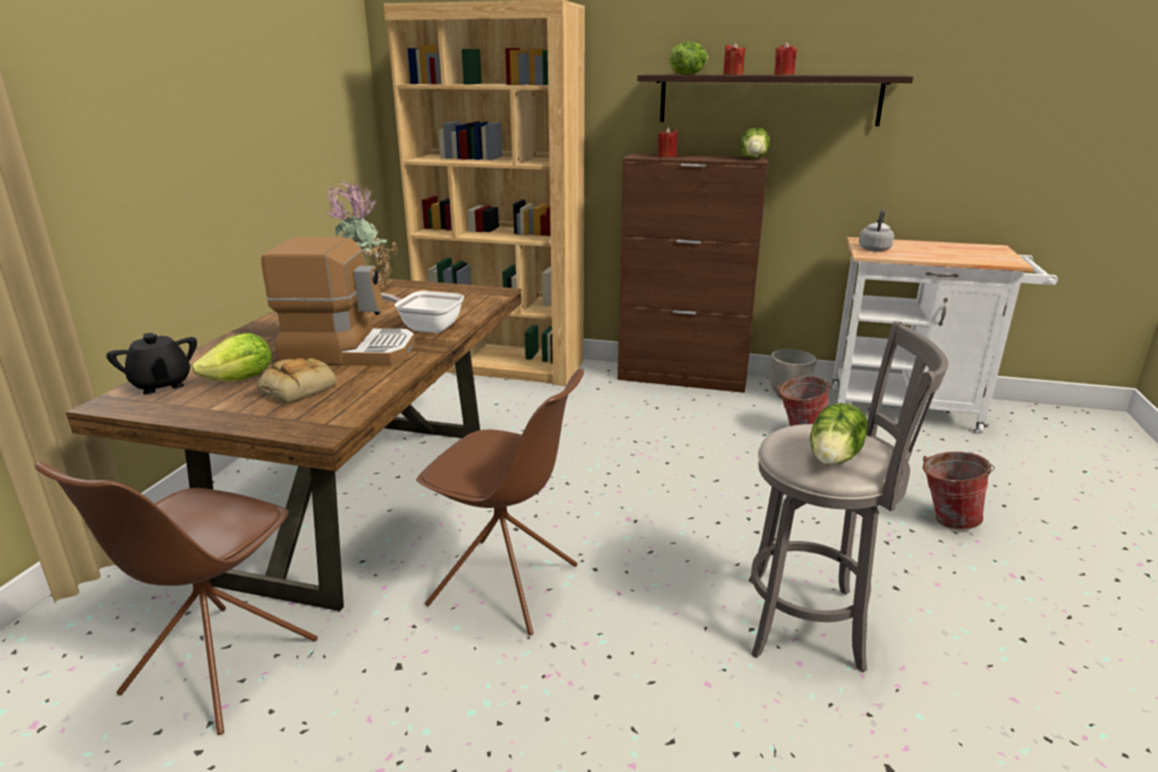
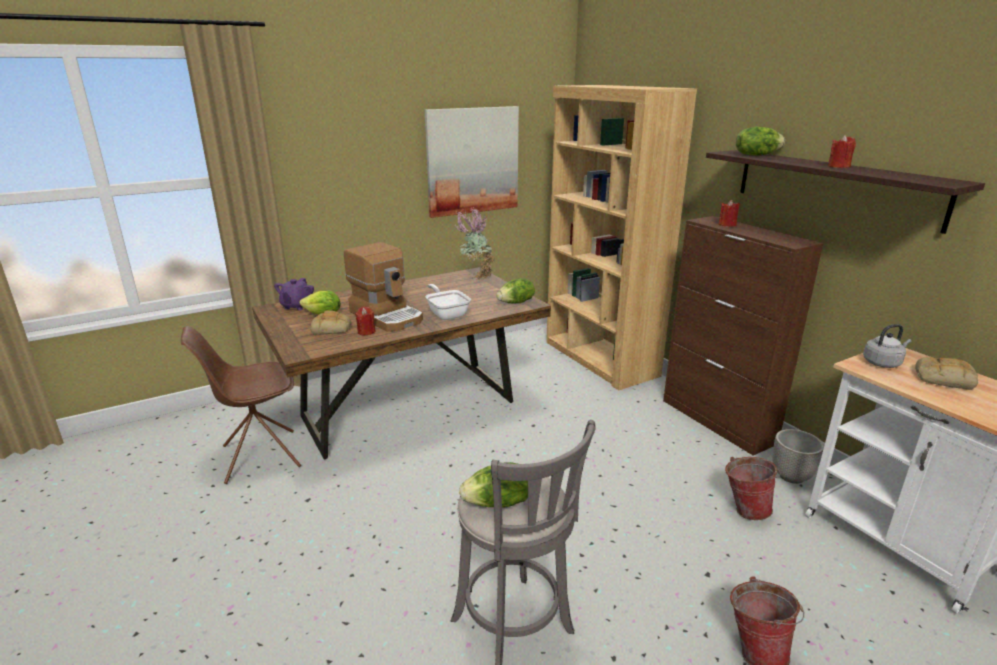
camera: 45 degrees right, 0 degrees up
black teapot [106,333,197,395] -> purple teapot [274,278,314,310]
brown chair [416,368,584,636] -> none
red candle [723,42,745,75] -> red candle moved to [355,307,376,335]
lettuce [740,127,770,159] -> lettuce moved to [496,278,535,304]
none -> picture [425,106,519,218]
none -> bread [915,357,978,390]

